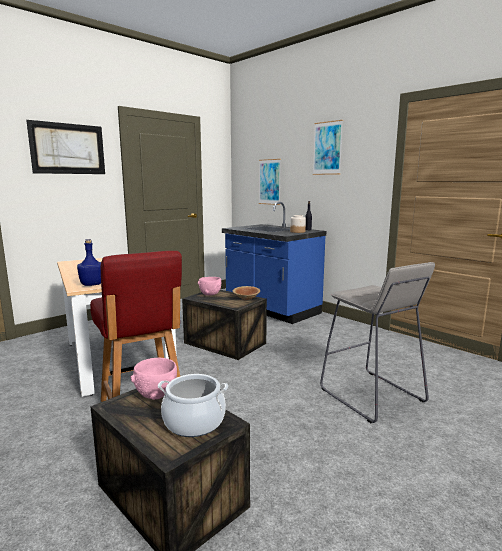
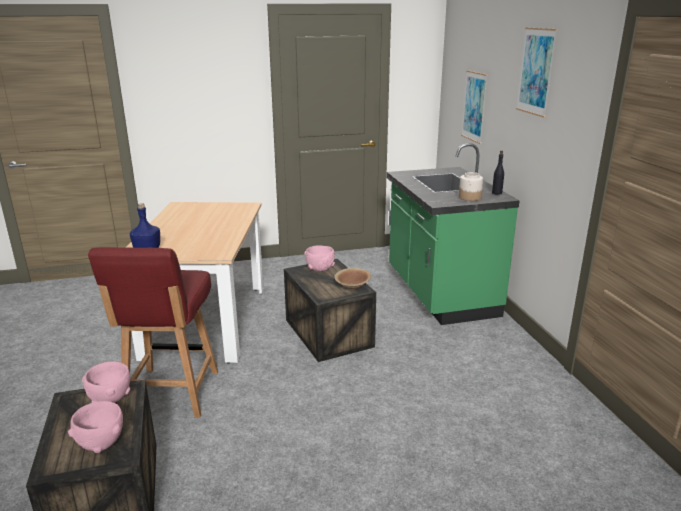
camera: 30 degrees right, 10 degrees up
picture [26,120,105,174] -> none
cooking pot [158,374,228,437] -> pink bowl [68,401,123,453]
blue counter [222,202,326,324] -> green counter [387,143,520,325]
grey stool [320,262,435,423] -> none

